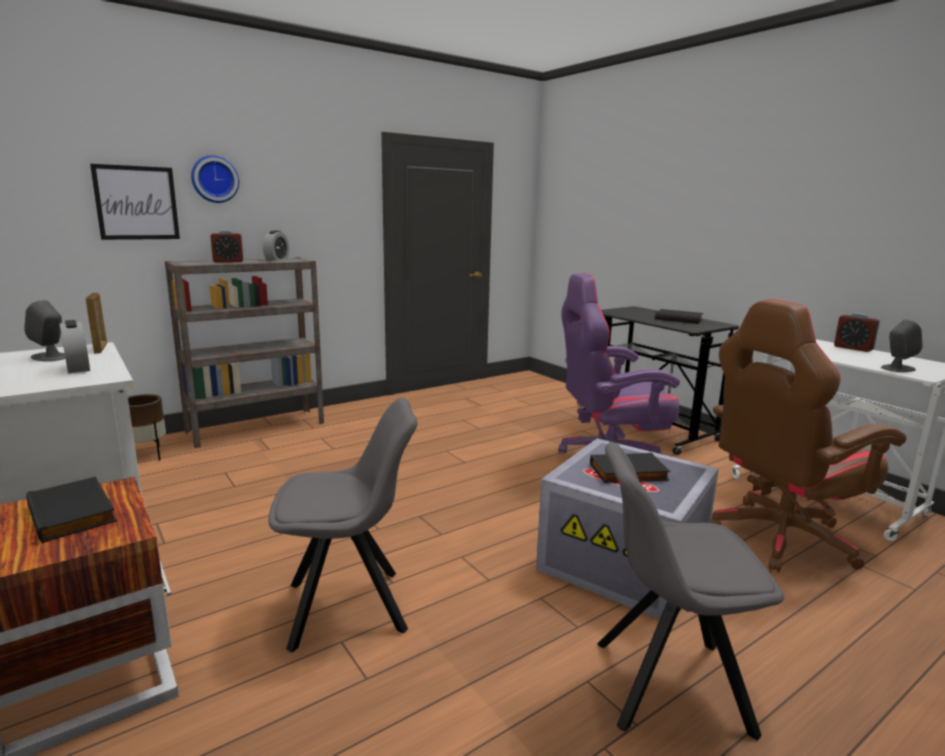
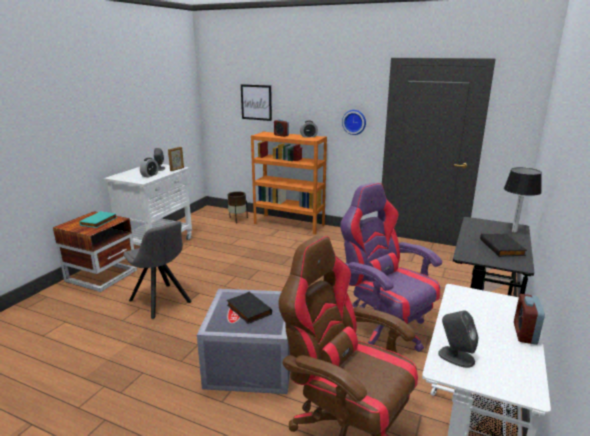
camera: 60 degrees right, 5 degrees up
black book [26,477,117,543] -> turquoise book [79,211,117,228]
grey bookcase [165,257,324,448] -> orange bookcase [251,131,327,235]
wall clock [191,155,239,203] -> wall clock moved to [342,110,366,135]
grey chair [597,442,784,741] -> none
none -> table lamp [504,167,542,233]

